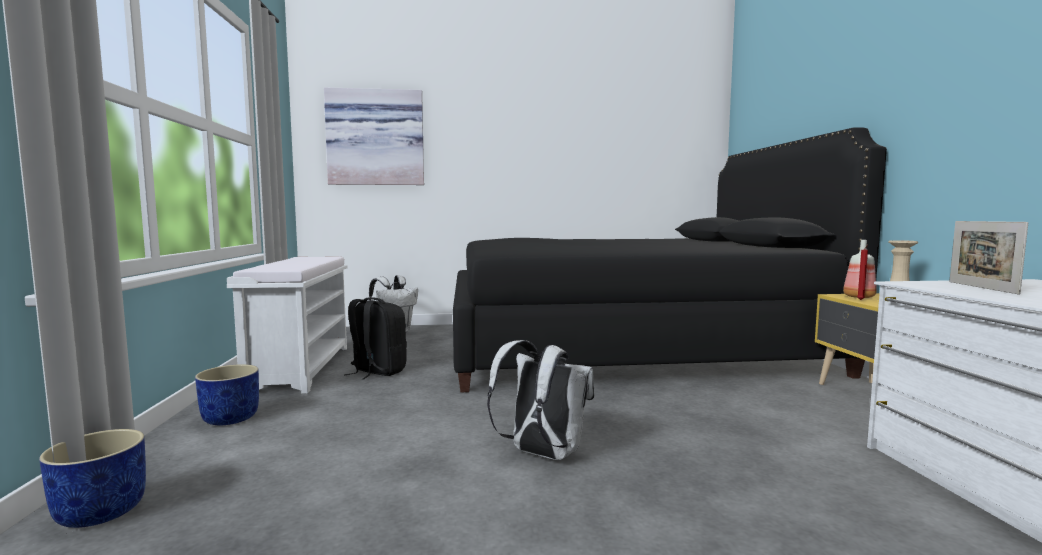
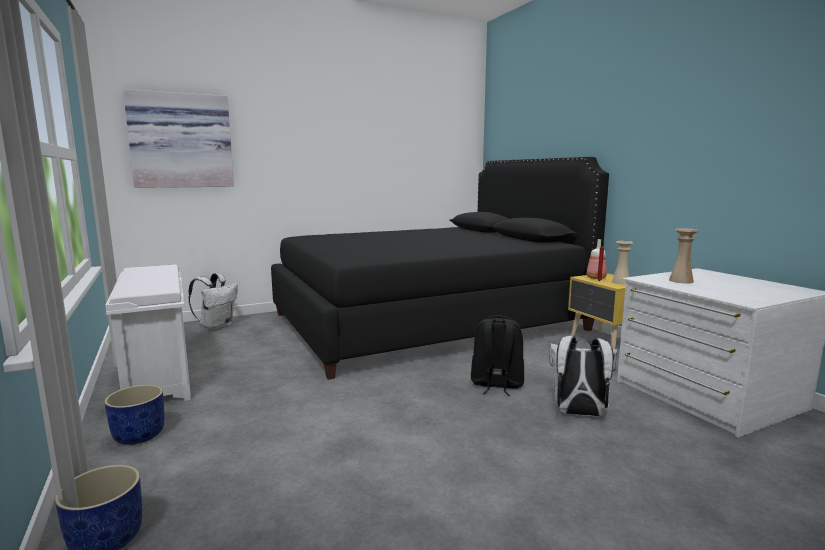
camera: 20 degrees left, 5 degrees up
black backpack [345,297,407,380] -> black backpack moved to [471,315,524,396]
white backpack [487,340,594,460] -> white backpack moved to [549,336,617,417]
picture frame [949,221,1029,295] -> beige vase [669,228,699,283]

